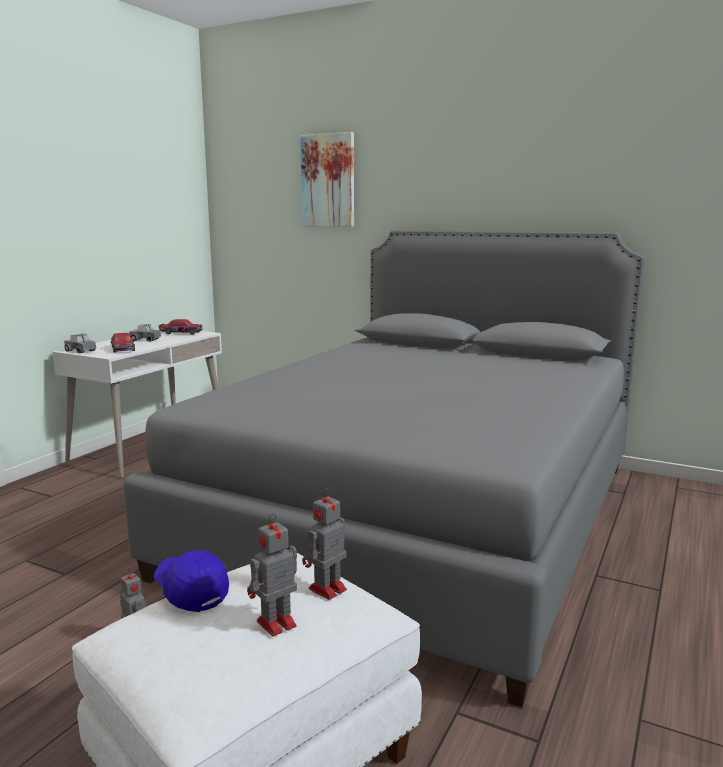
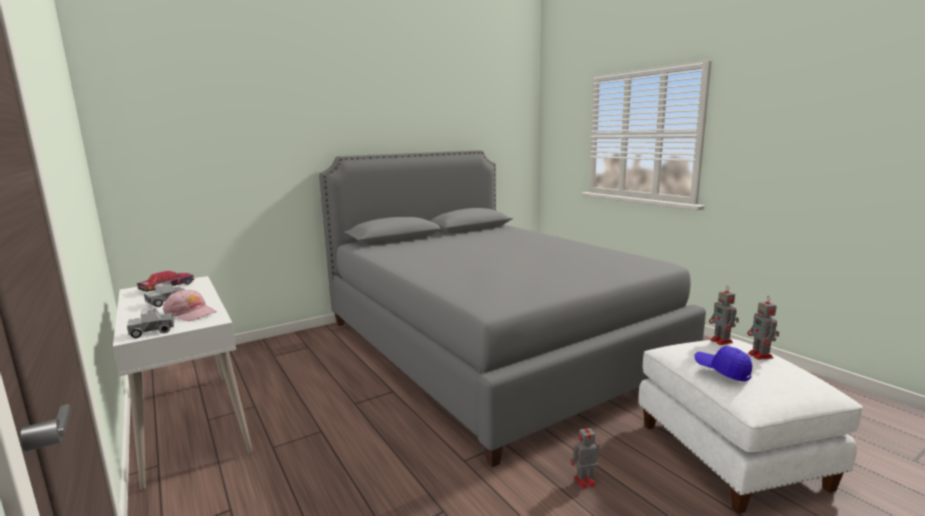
camera: 60 degrees left, 0 degrees up
toy car [111,333,135,352] -> pink cap [163,290,217,321]
blue cap [154,550,229,612] -> blue cap turned 60 degrees clockwise [694,346,752,382]
picture [300,132,354,227] -> none

